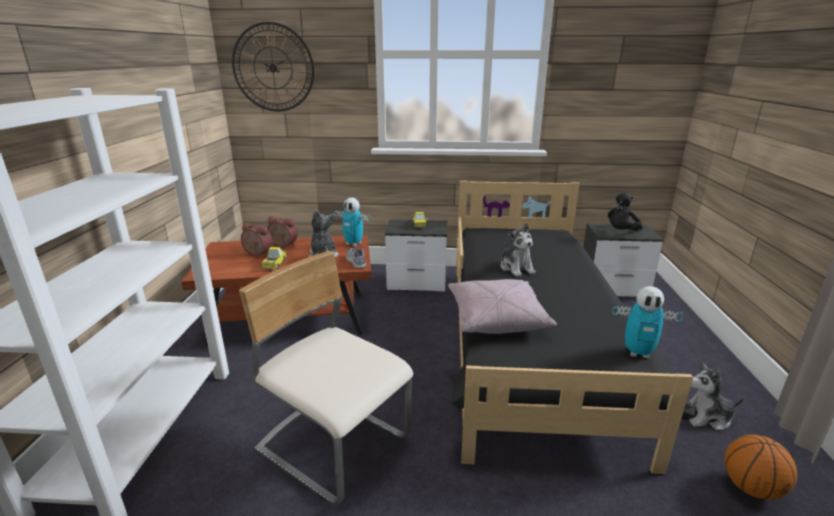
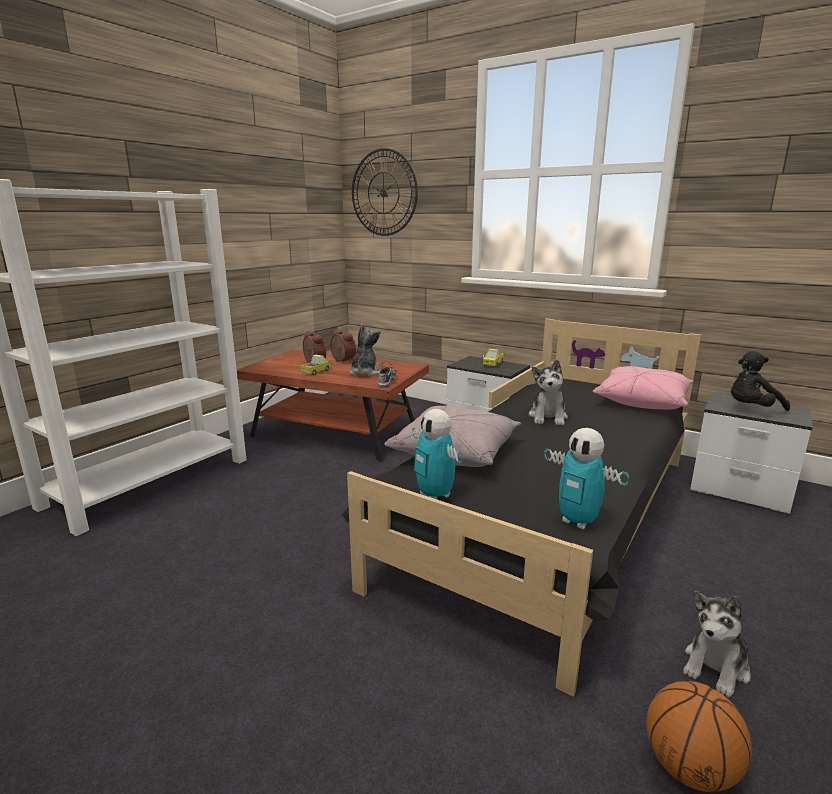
camera: 30 degrees right, 5 degrees down
beige chair [239,251,413,505] -> none
toy robot [334,198,371,246] -> toy robot moved to [412,409,463,499]
plush toy [689,362,744,430] -> plush toy turned 75 degrees counterclockwise [683,591,751,698]
none -> pink pillow [593,366,694,409]

